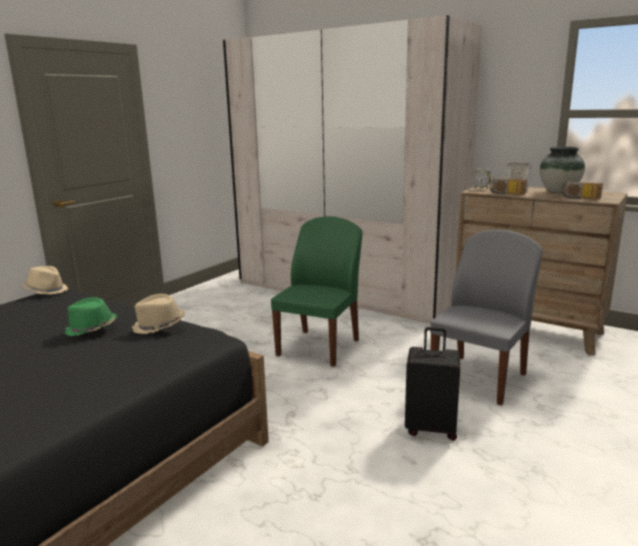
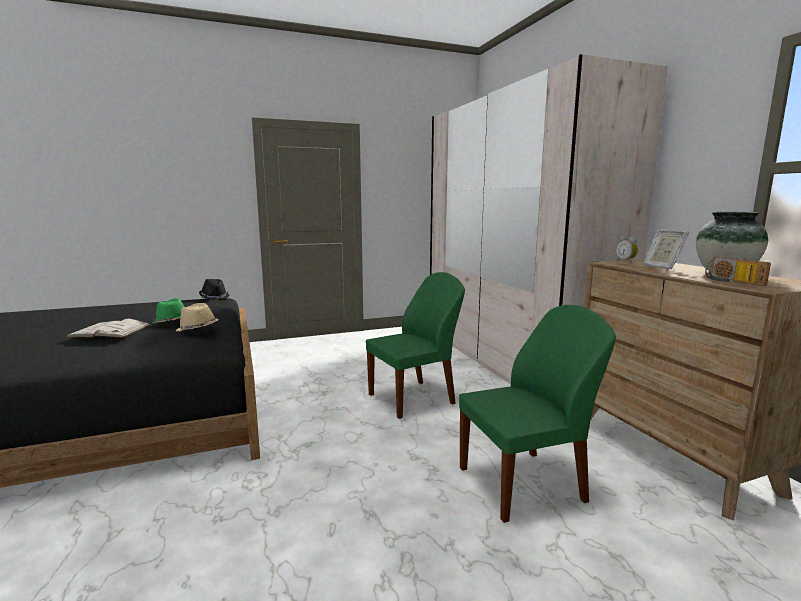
camera: 35 degrees right, 5 degrees down
beige hat [23,266,68,295] -> black hat [199,279,230,300]
black suitcase [405,327,460,441] -> none
grey chair [430,230,543,406] -> green chair [459,305,616,523]
radio [490,178,527,195] -> none
none -> white book [66,319,149,338]

